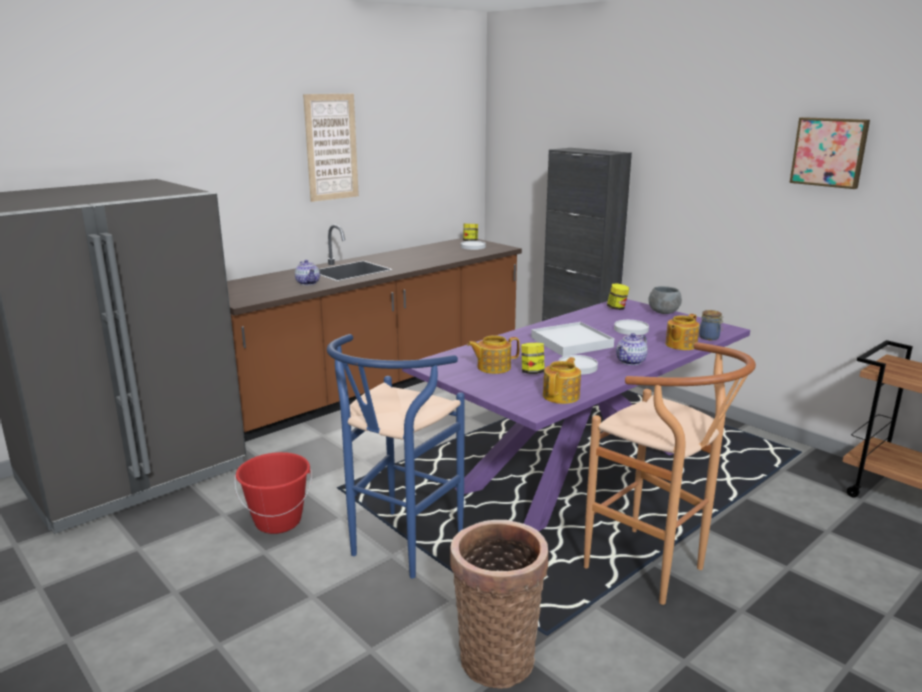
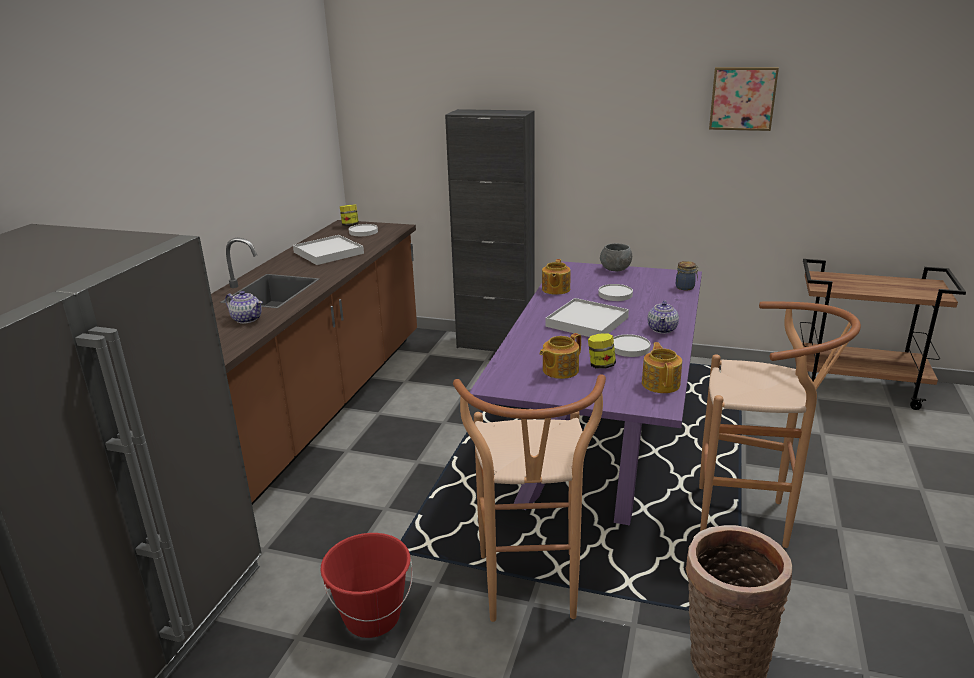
camera: 30 degrees left, 5 degrees up
picture [303,94,359,202] -> none
blue stool [327,334,465,579] -> brown stool [453,374,606,622]
jar [607,283,629,310] -> none
teapot [665,314,699,350] -> teapot moved to [542,259,570,295]
none -> white tray [293,235,364,265]

